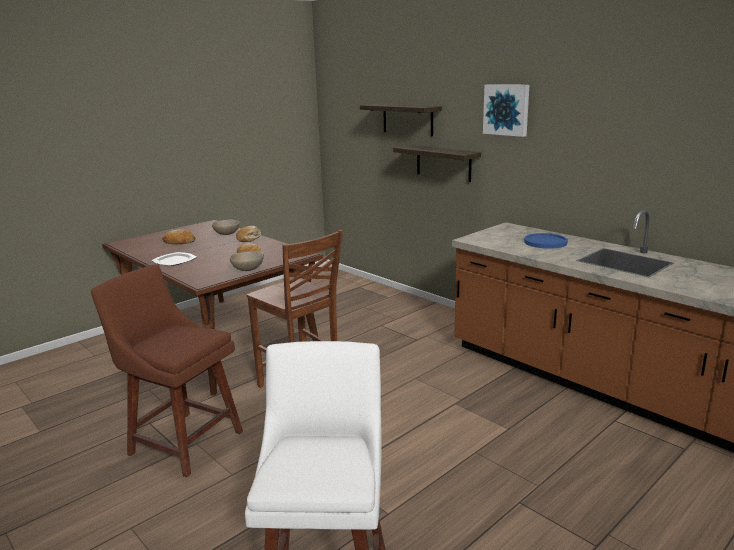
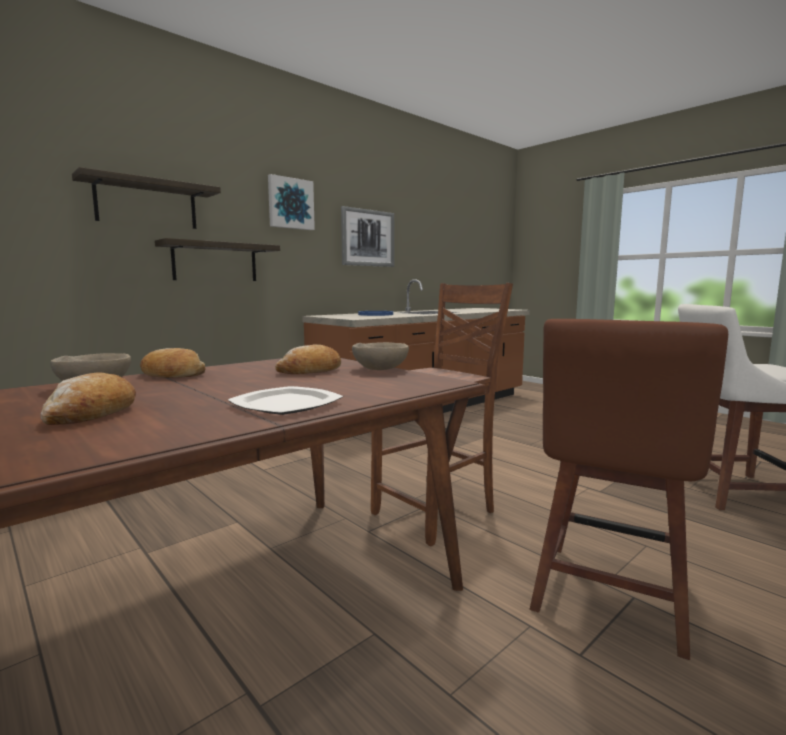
camera: 90 degrees left, 10 degrees down
none -> picture [341,206,394,267]

